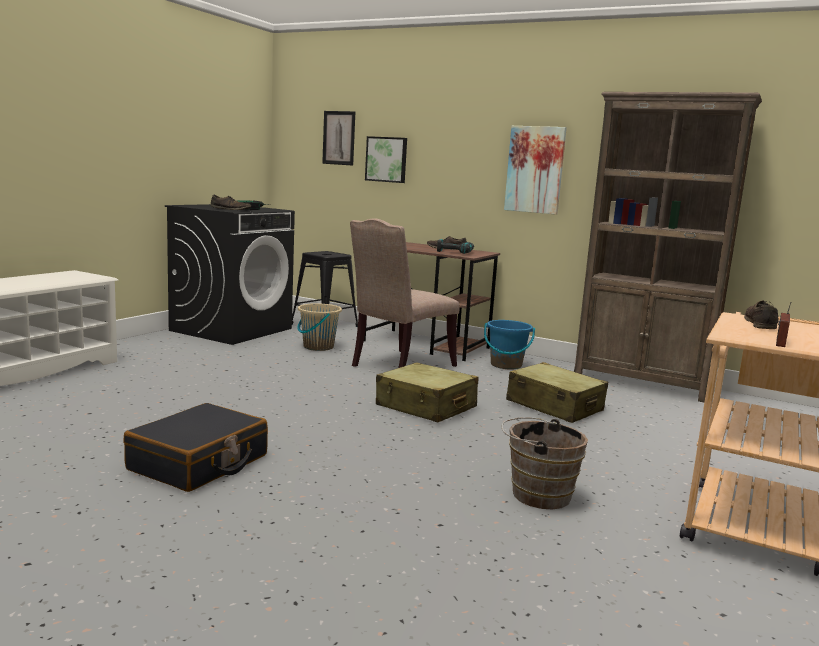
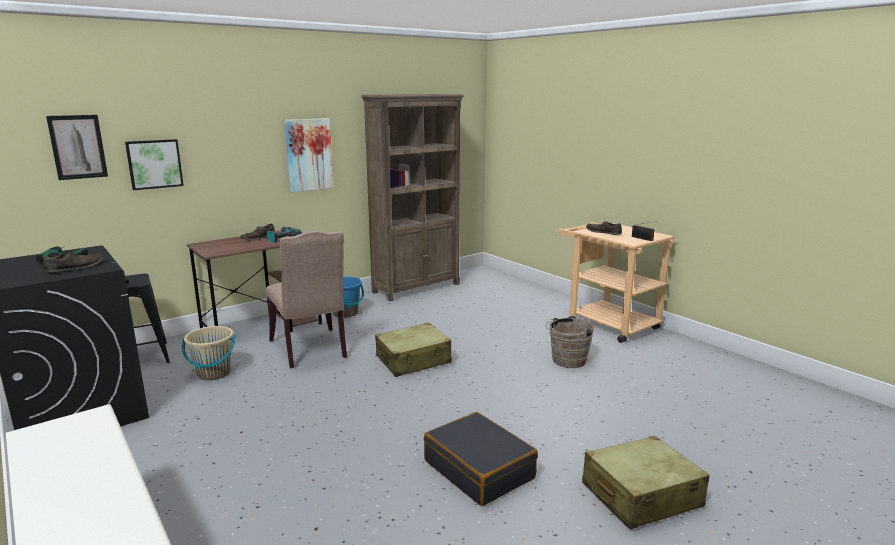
camera: 65 degrees left, 5 degrees up
beige suitcase [506,362,608,423] -> beige suitcase moved to [582,436,709,530]

